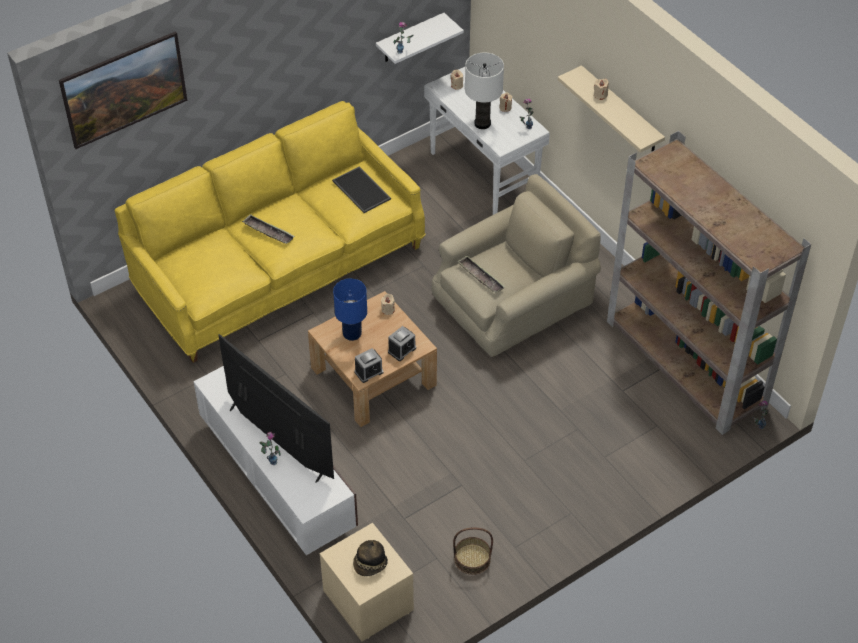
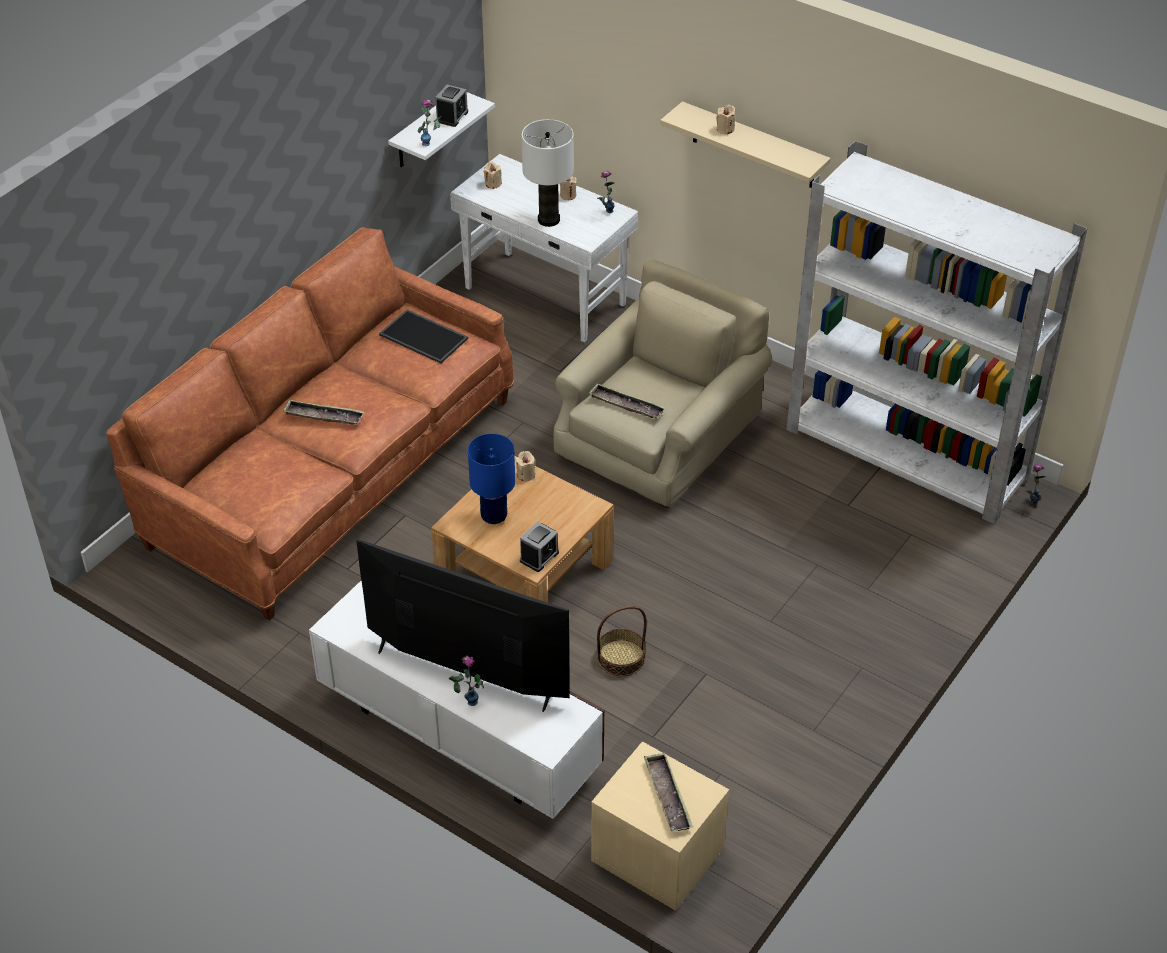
camera: 20 degrees left, 5 degrees down
picture [59,31,187,149] -> none
yellow sofa [115,101,425,363] -> brown sofa [106,227,514,621]
hat [353,540,388,576] -> tray [644,752,693,831]
alarm clock [388,326,416,361] -> alarm clock moved to [435,85,468,127]
basket [453,527,493,575] -> basket moved to [597,606,647,676]
brown bookcase [607,131,811,435] -> white bookcase [787,141,1087,524]

